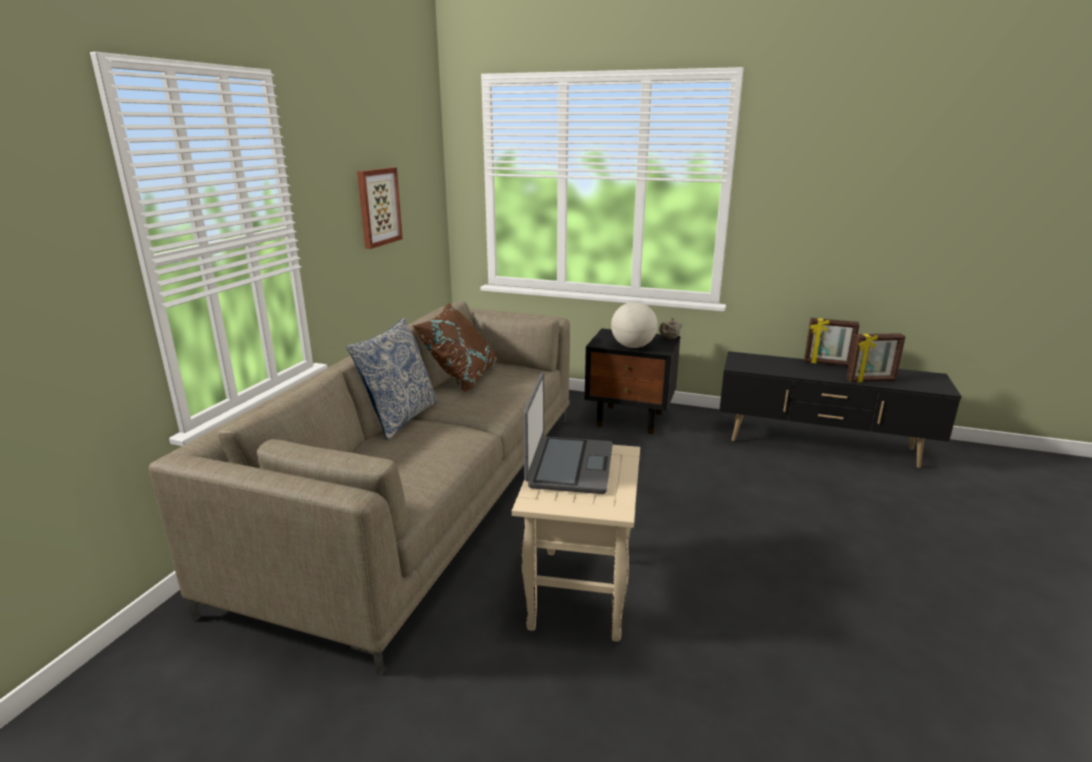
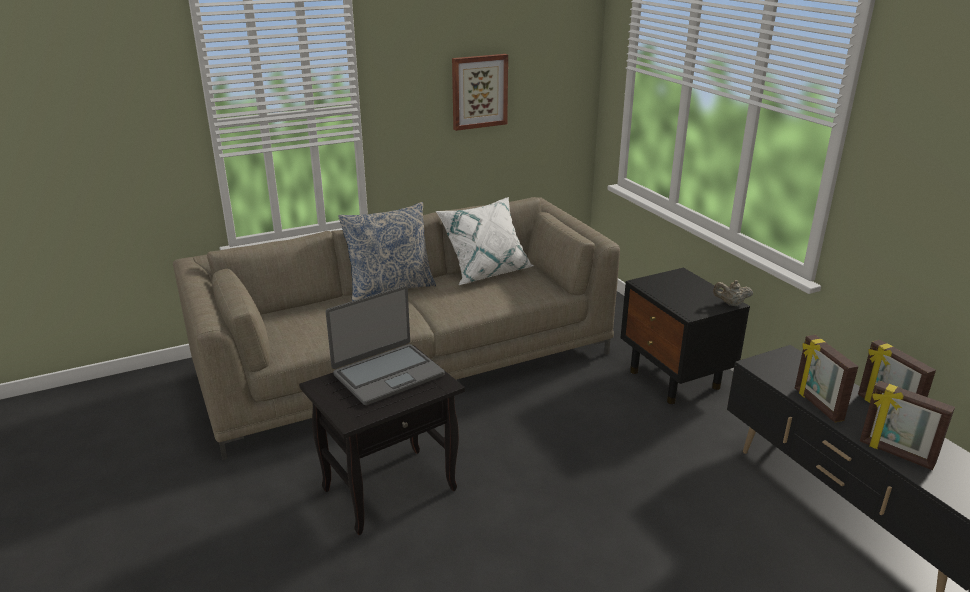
camera: 45 degrees right, 5 degrees up
brown pillow [413,303,497,392] -> white pillow [436,197,534,285]
beige side table [512,445,640,642] -> black side table [299,345,465,535]
globe [611,302,658,348] -> none
none -> picture frame [795,335,858,423]

